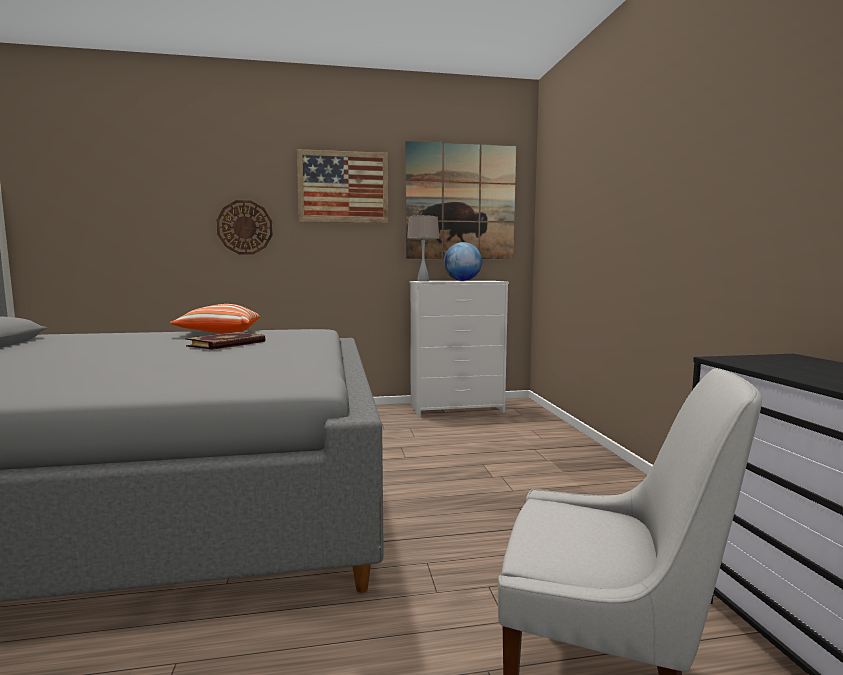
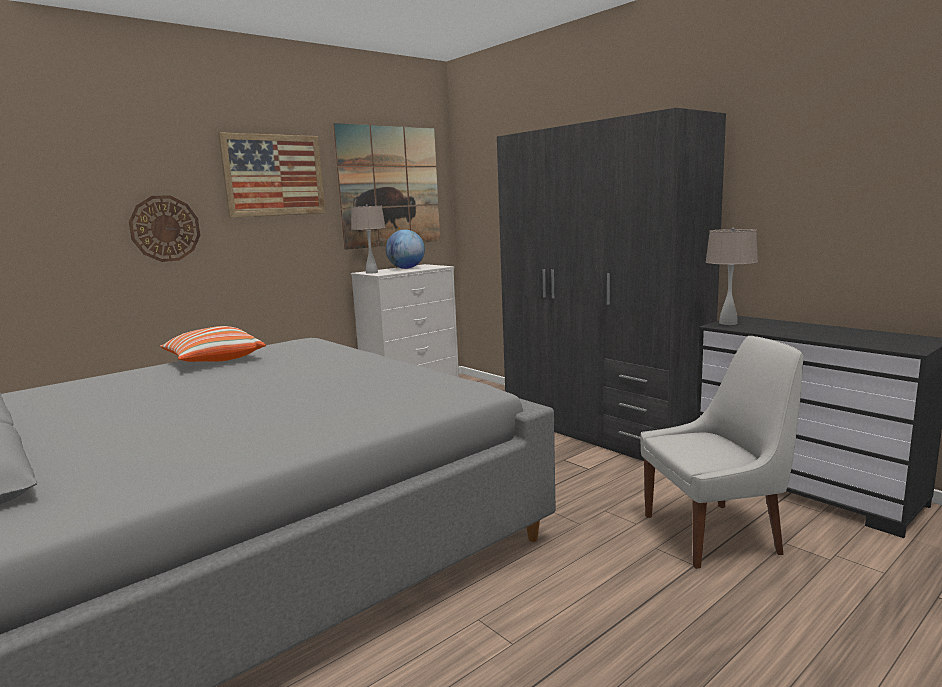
camera: 30 degrees left, 5 degrees up
book [185,332,265,350] -> none
none -> grey wardrobe [497,108,726,461]
none -> beige table lamp [706,228,758,325]

